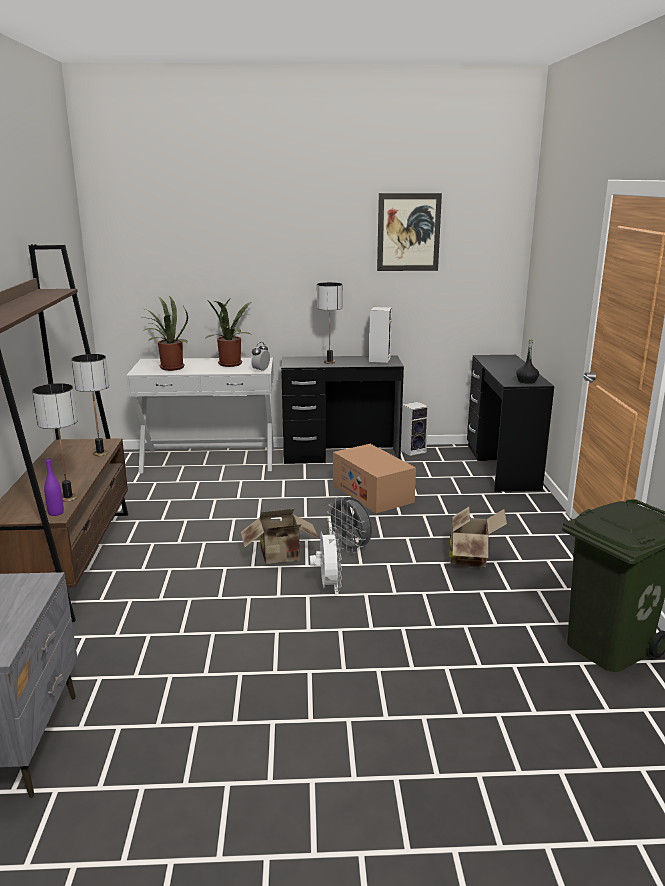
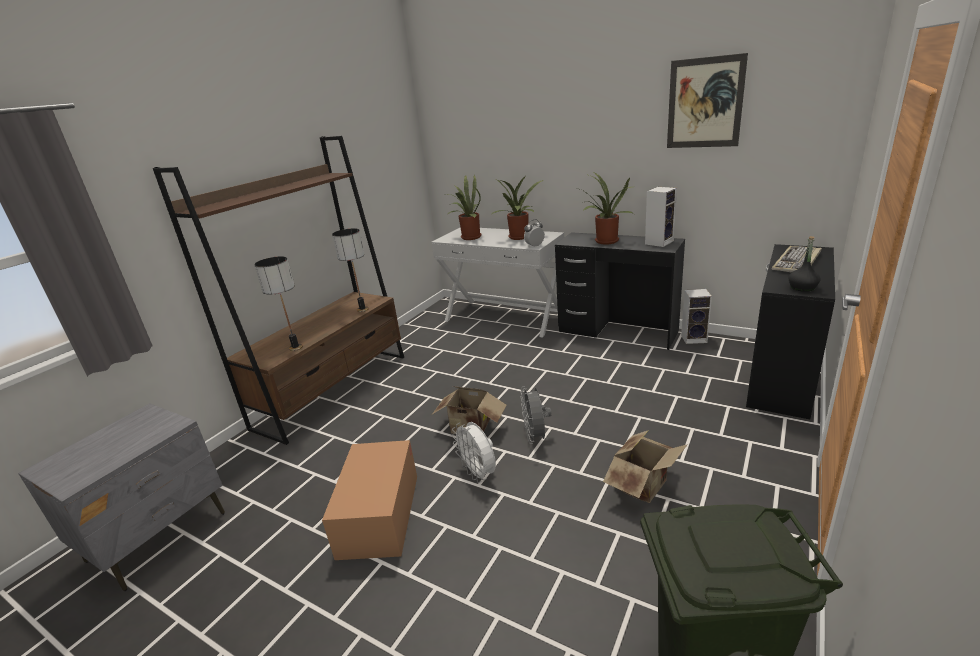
camera: 35 degrees right, 5 degrees up
purple bottle [44,457,64,516] -> none
white fan [310,527,342,592] -> white fan turned 120 degrees clockwise [452,422,496,483]
table lamp [317,282,342,364] -> potted plant [575,173,634,245]
cardboard box [333,444,416,513] -> cardboard box moved to [322,440,417,560]
none -> keyboard [772,246,822,273]

